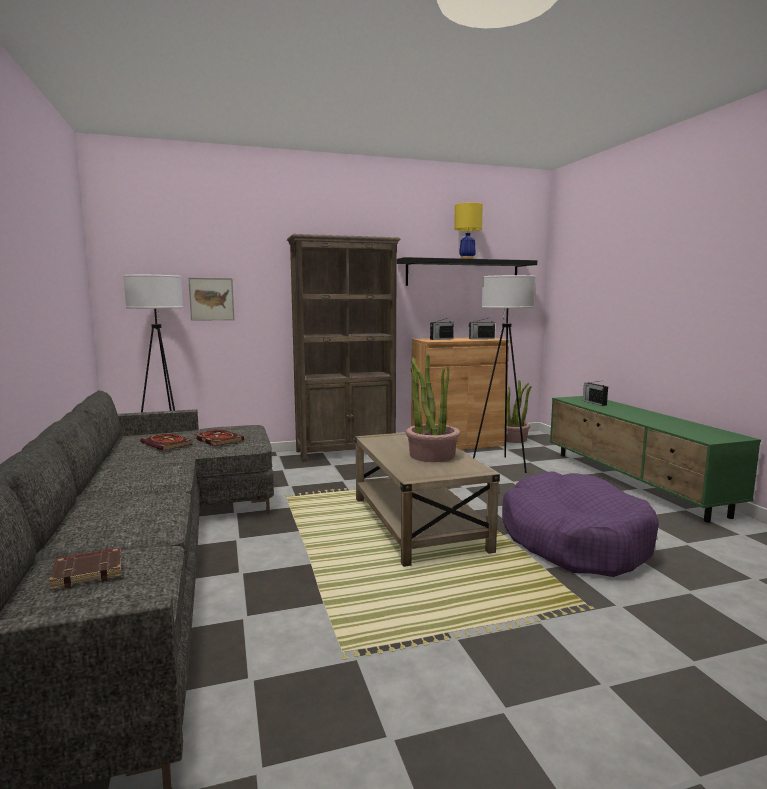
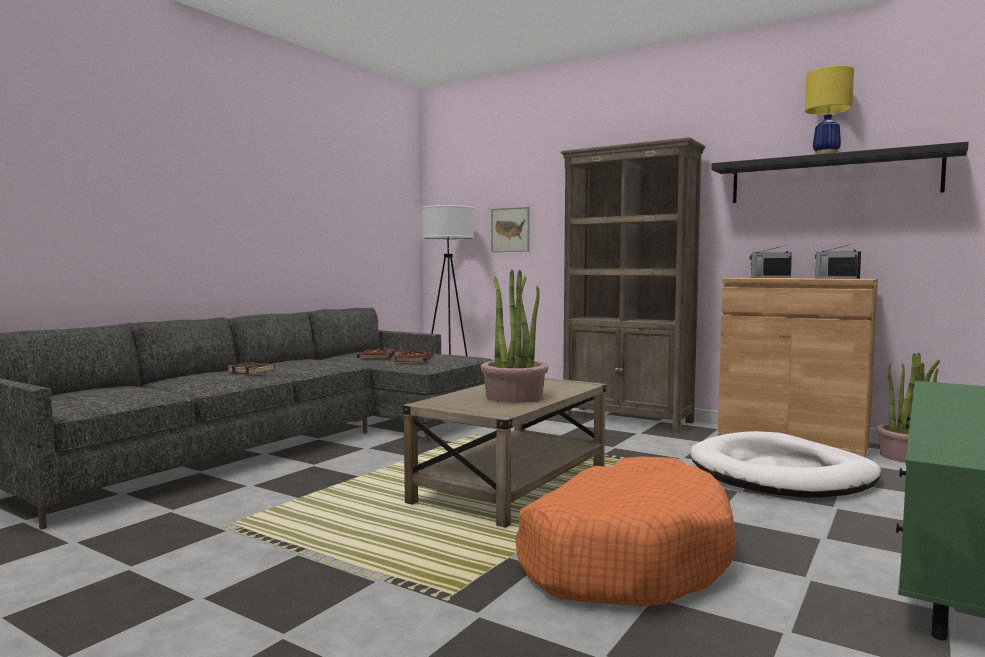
camera: 50 degrees right, 5 degrees down
brown book [49,548,121,590] -> brown book moved to [227,362,275,374]
white floor lamp [473,275,536,473] -> white dog bed [690,431,881,497]
purple dog bed [502,471,659,577] -> orange dog bed [515,457,736,606]
radio [583,381,608,406] -> none

